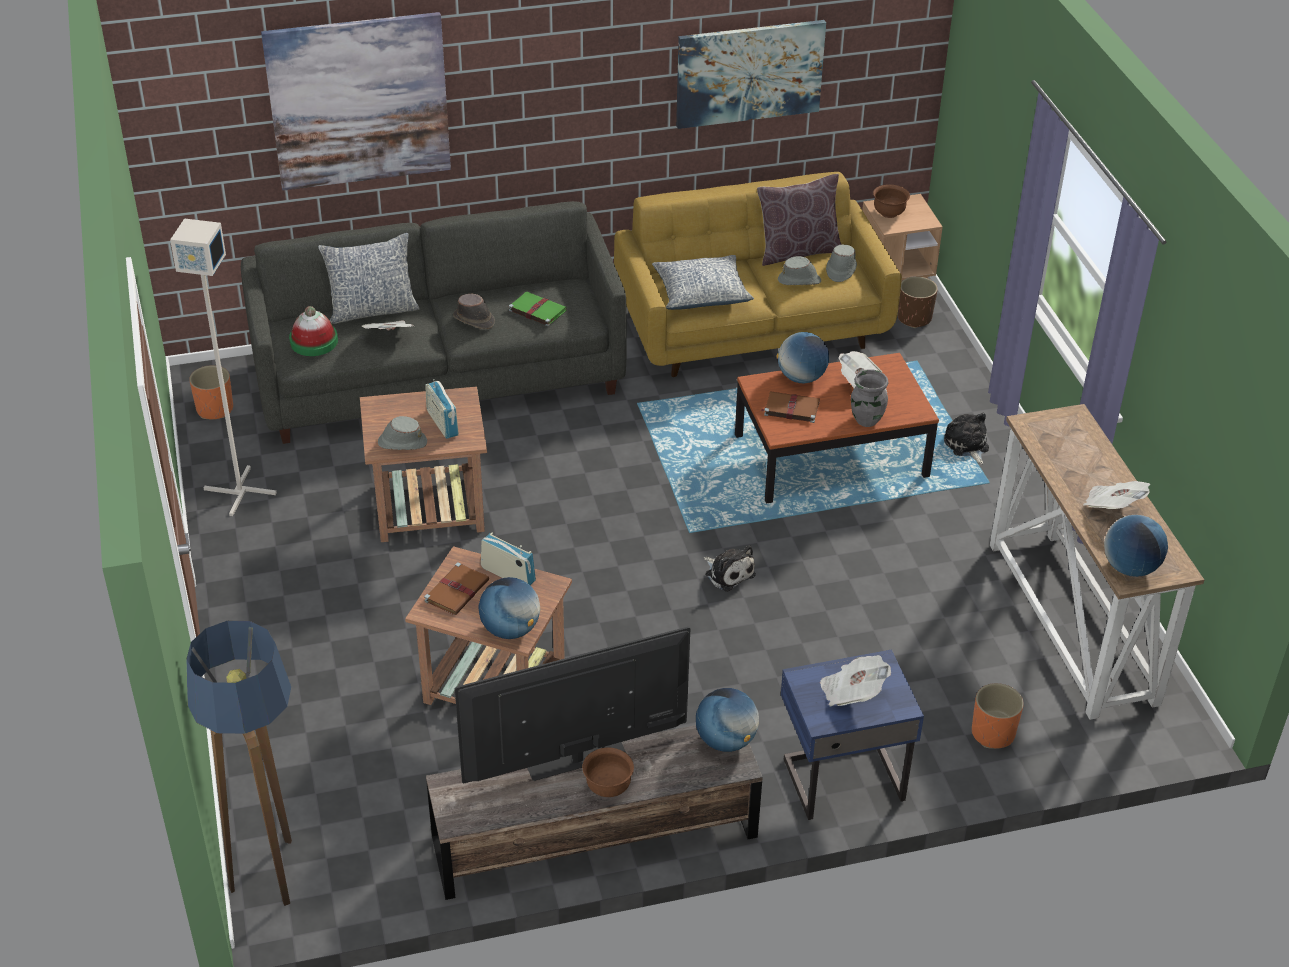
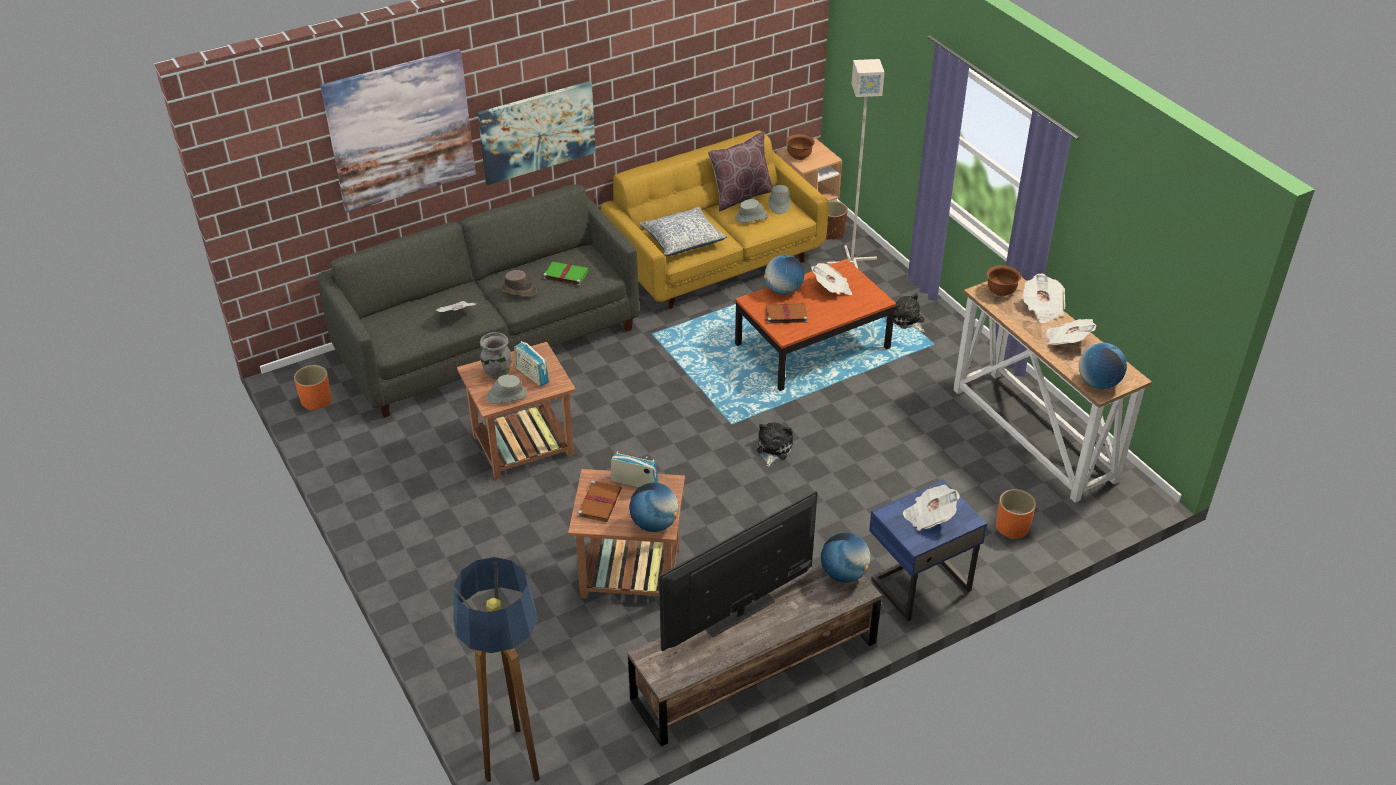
camera: 15 degrees left, 0 degrees up
grey floor lamp [170,218,277,516] -> grey floor lamp moved to [827,59,885,268]
hat [289,306,338,356] -> none
pillow [318,233,420,324] -> none
brown bowl [582,748,634,797] -> brown bowl moved to [987,265,1021,297]
picture [676,20,826,129] -> picture moved to [478,81,596,185]
plush toy [704,545,756,592] -> plush toy turned 105 degrees counterclockwise [756,422,793,467]
grey vase [851,369,888,427] -> grey vase moved to [480,332,512,380]
none -> newspaper [1022,274,1065,323]

